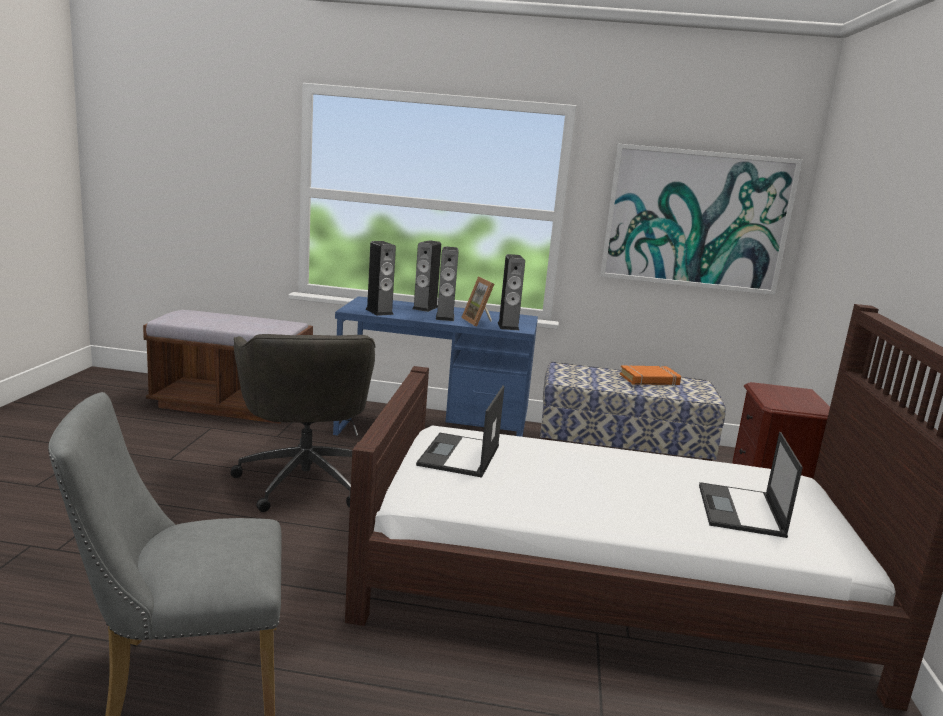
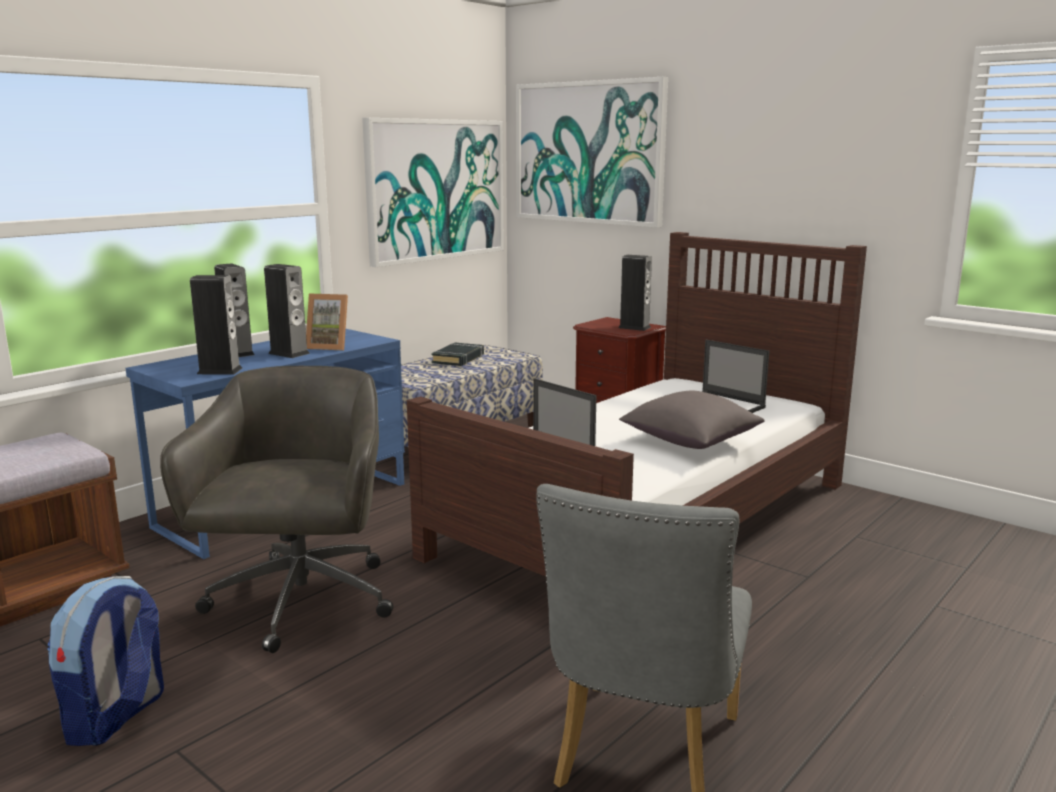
camera: 55 degrees left, 0 degrees up
grey office chair [231,334,375,512] -> grey office chair turned 105 degrees counterclockwise [160,366,393,653]
speaker [498,254,525,330] -> speaker moved to [618,255,652,331]
orange book [620,365,681,386] -> black book [431,342,484,366]
none -> backpack [47,576,164,746]
none -> picture [516,77,668,228]
none -> grey pillow [619,391,765,449]

